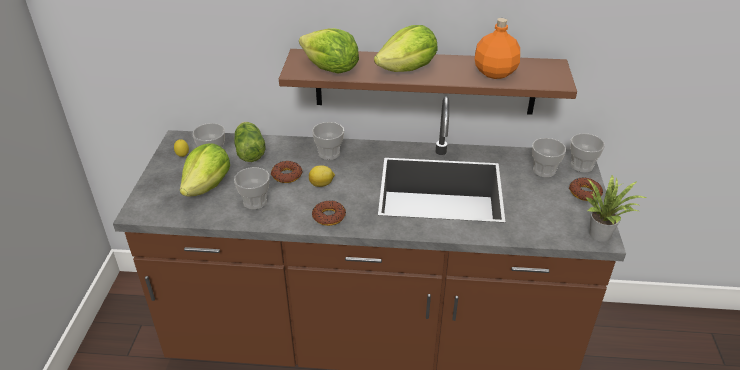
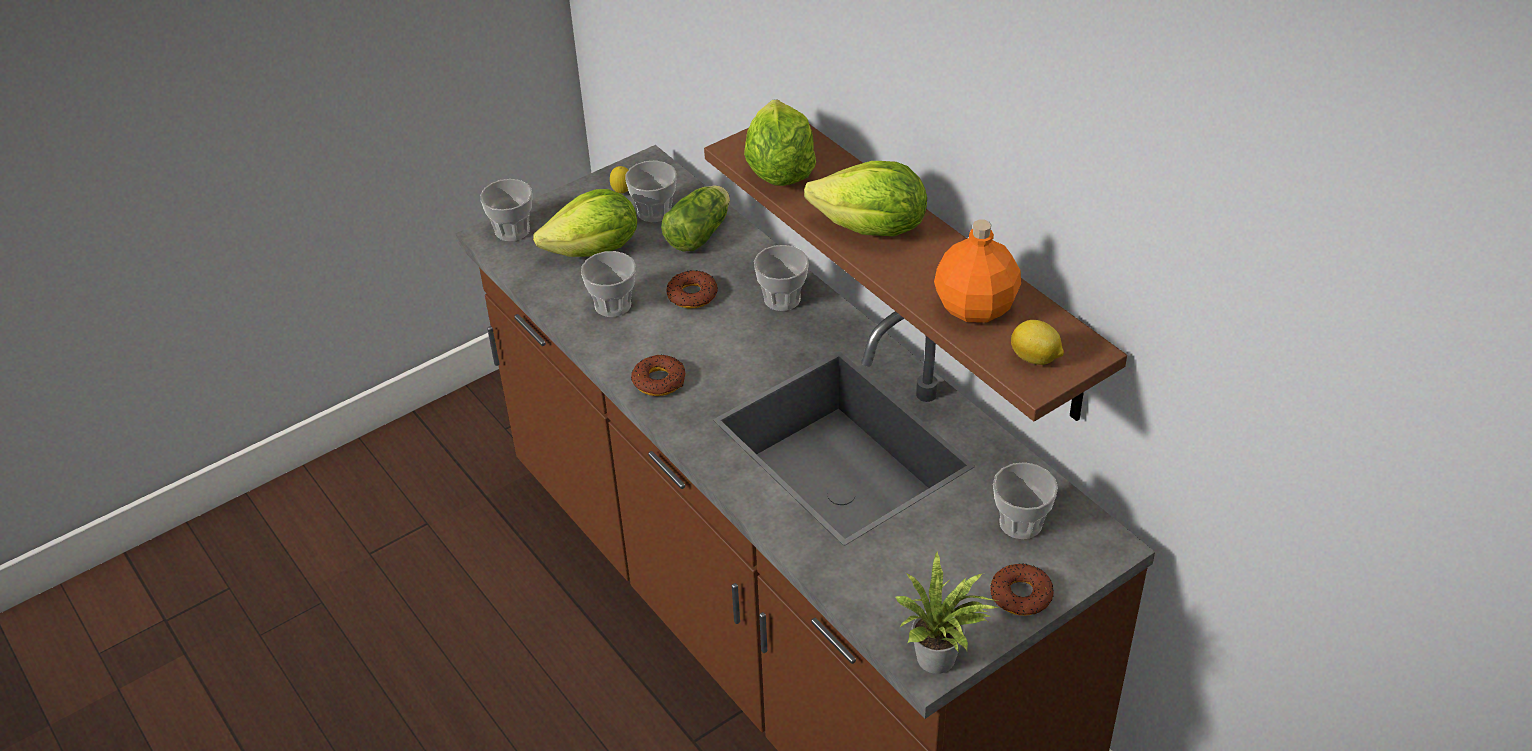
camera: 50 degrees right, 5 degrees up
lemon [309,165,335,187] -> lemon moved to [1011,320,1064,365]
cup [570,133,605,172] -> cup moved to [480,179,532,241]

